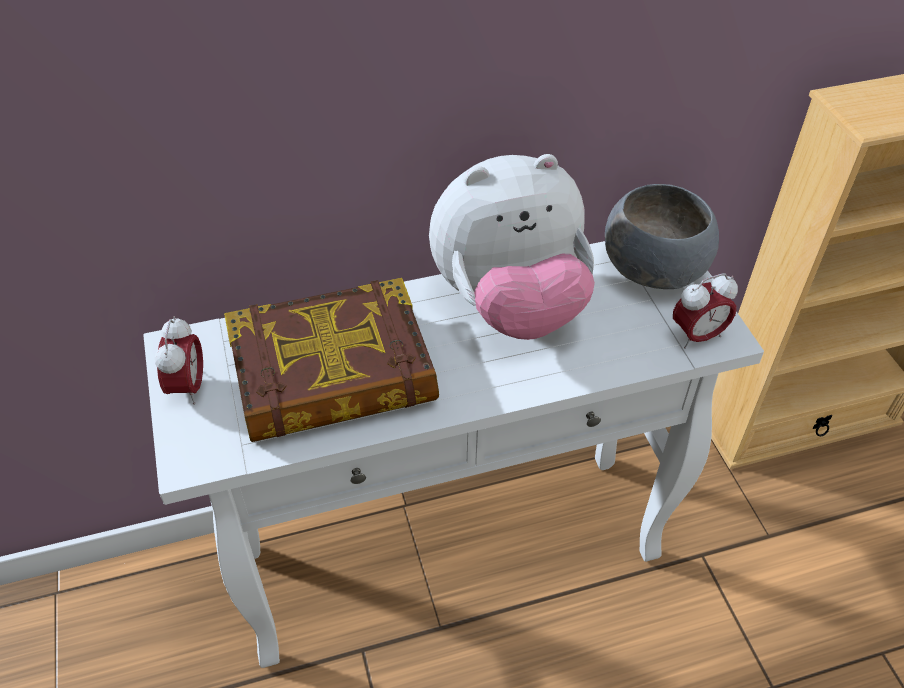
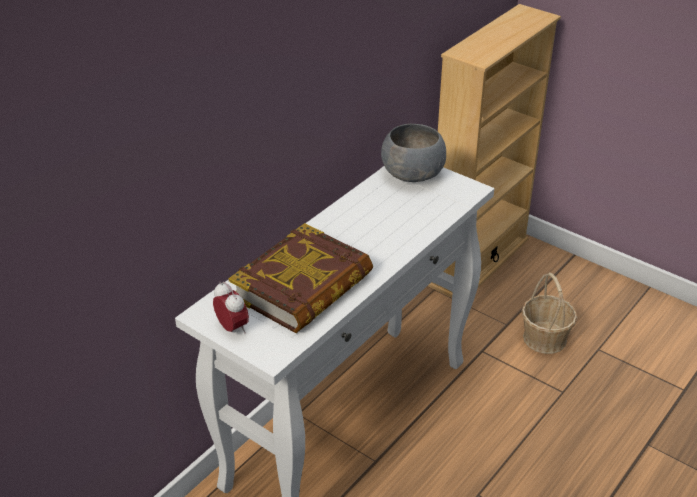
camera: 35 degrees left, 10 degrees down
plush toy [429,154,595,340] -> none
alarm clock [673,273,738,349] -> none
none -> basket [522,272,577,354]

